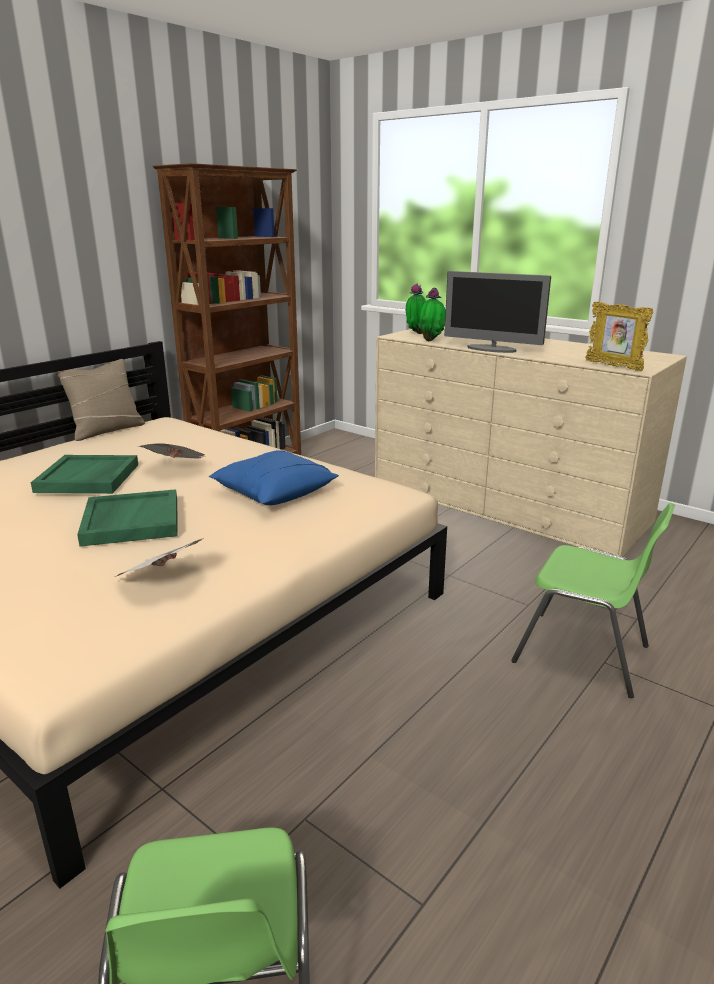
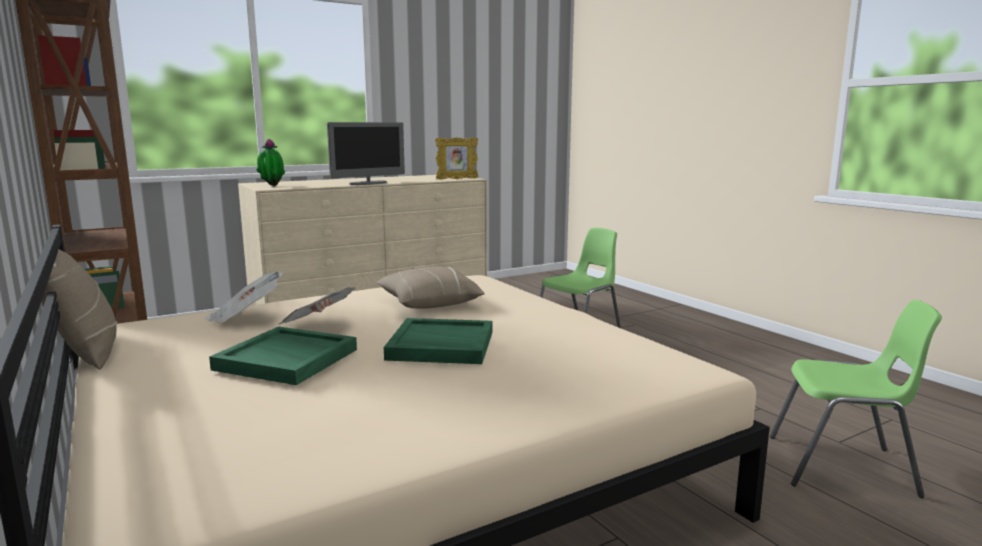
camera: 70 degrees left, 10 degrees down
newspaper [115,538,204,577] -> newspaper moved to [205,271,283,323]
blue pillow [209,450,339,505] -> beige pillow [376,266,485,309]
potted plant [418,287,446,341] -> none

